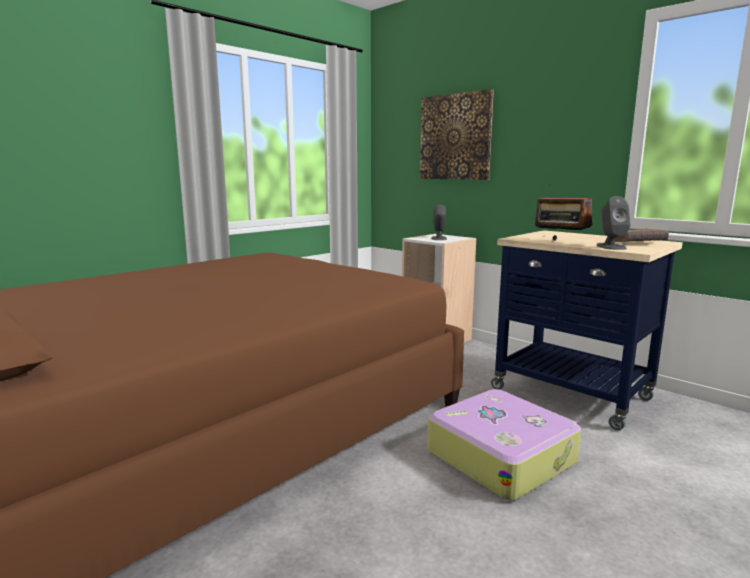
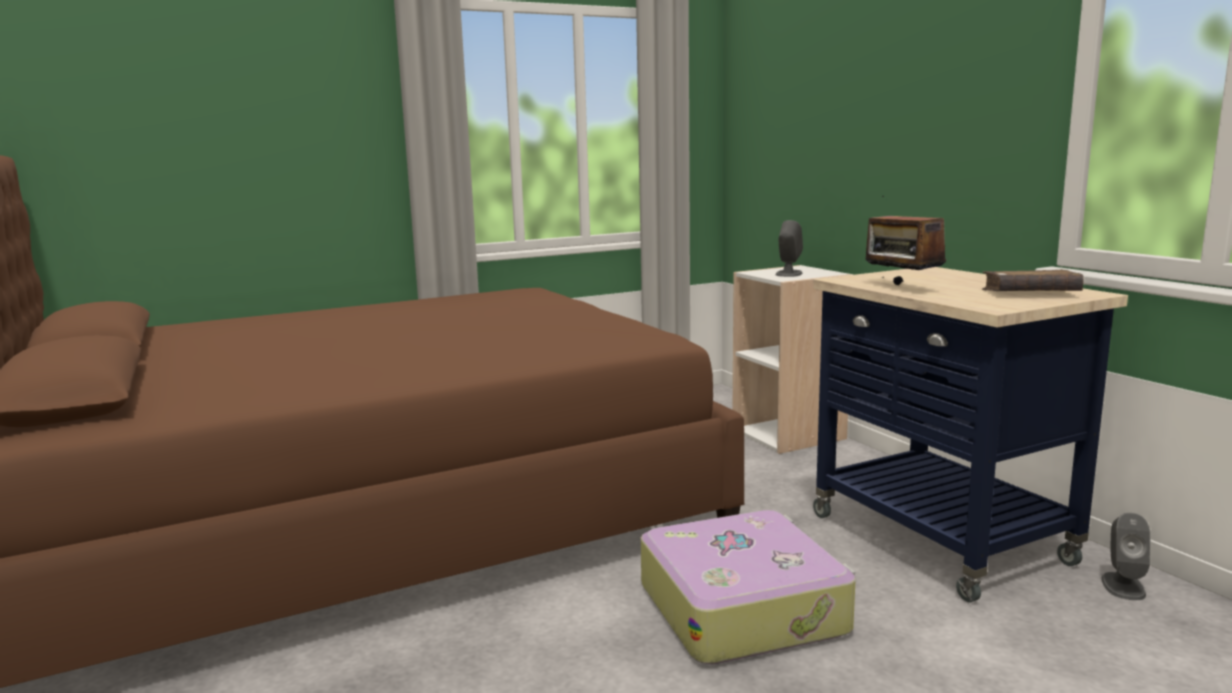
camera: 20 degrees right, 0 degrees up
picture [420,89,494,180] -> none
grey speaker [597,196,631,250] -> grey speaker moved to [1101,513,1151,600]

